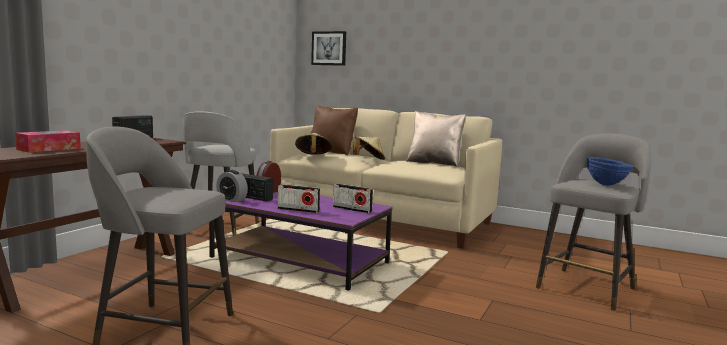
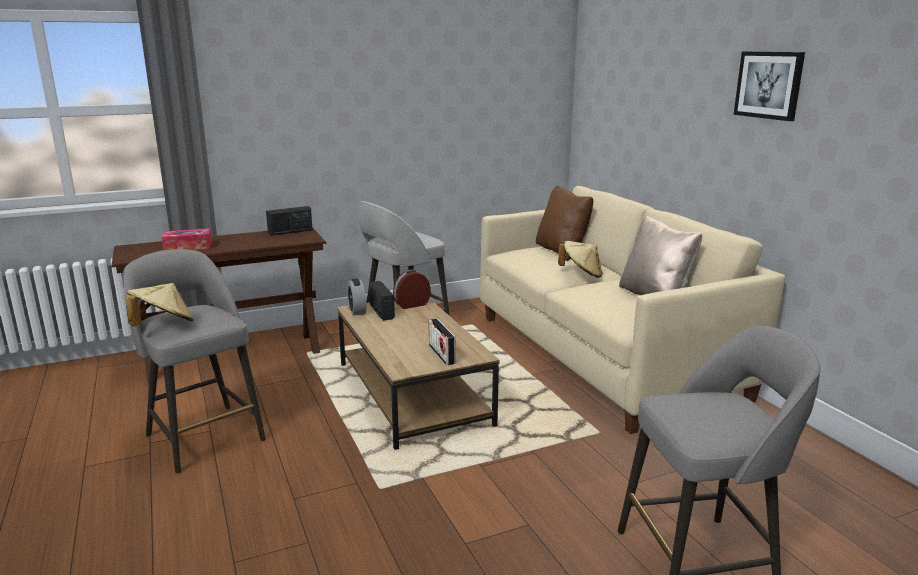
camera: 40 degrees right, 10 degrees up
purple coffee table [209,192,393,291] -> brown coffee table [337,298,500,450]
radio [278,184,320,213] -> none
beige hat [295,133,332,155] -> beige hat moved to [125,283,194,326]
picture [311,31,346,66] -> picture moved to [734,51,805,121]
blue bowl [586,157,633,186] -> none

